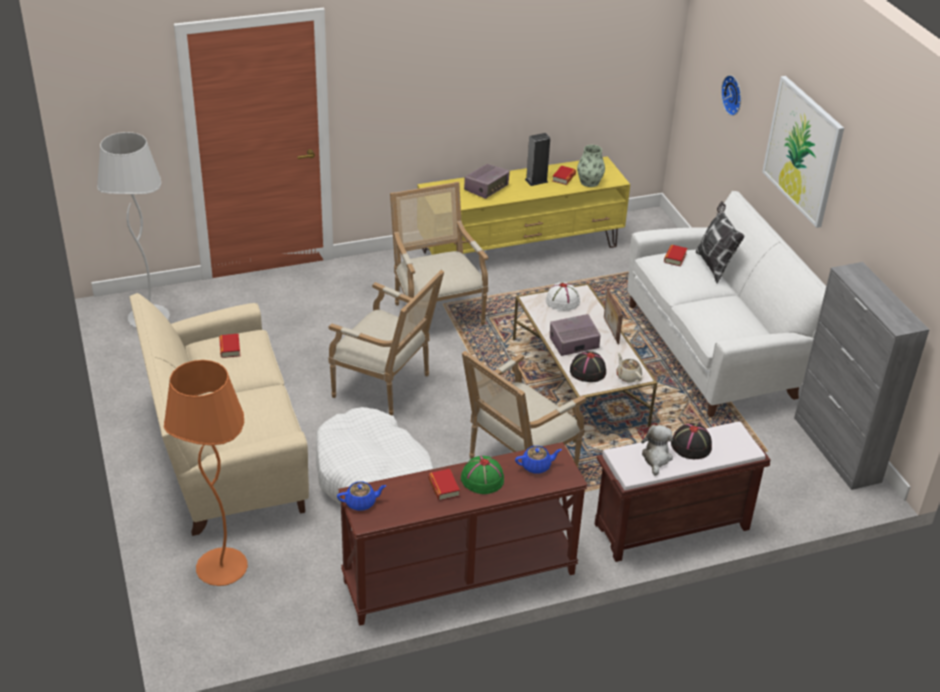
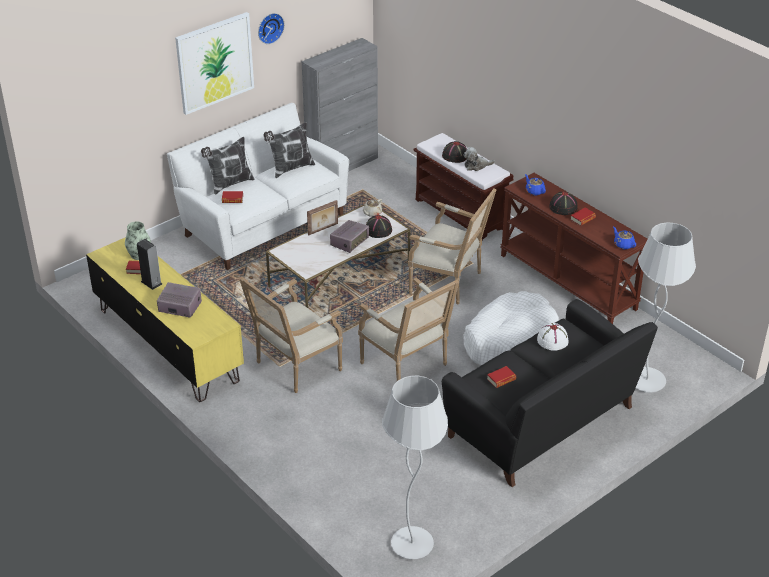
camera: 110 degrees left, 0 degrees up
beige sofa [129,293,309,536] -> black sofa [442,299,658,487]
orange floor lamp [164,360,248,586] -> white floor lamp [636,223,696,393]
armchair [328,270,444,415] -> armchair turned 135 degrees clockwise [358,278,459,381]
green hat [461,456,504,494] -> black hat [549,192,577,215]
white hat [546,282,580,311] -> white hat moved to [537,323,569,351]
radio [550,314,600,356] -> radio turned 105 degrees counterclockwise [330,220,369,253]
wall clock [721,75,741,116] -> wall clock moved to [258,13,285,44]
none -> pillow [264,122,315,178]

